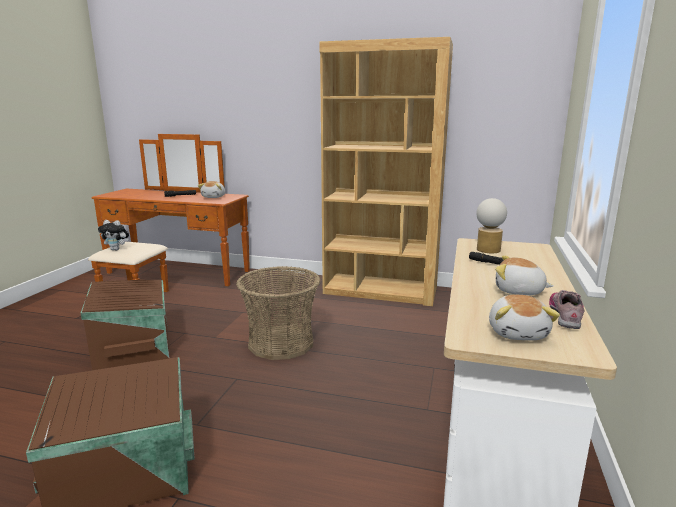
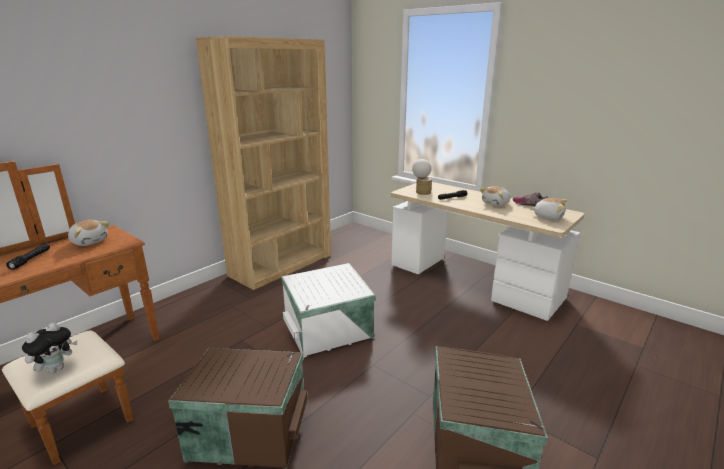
camera: 65 degrees left, 5 degrees up
basket [236,266,320,360] -> white storage box [281,263,376,358]

